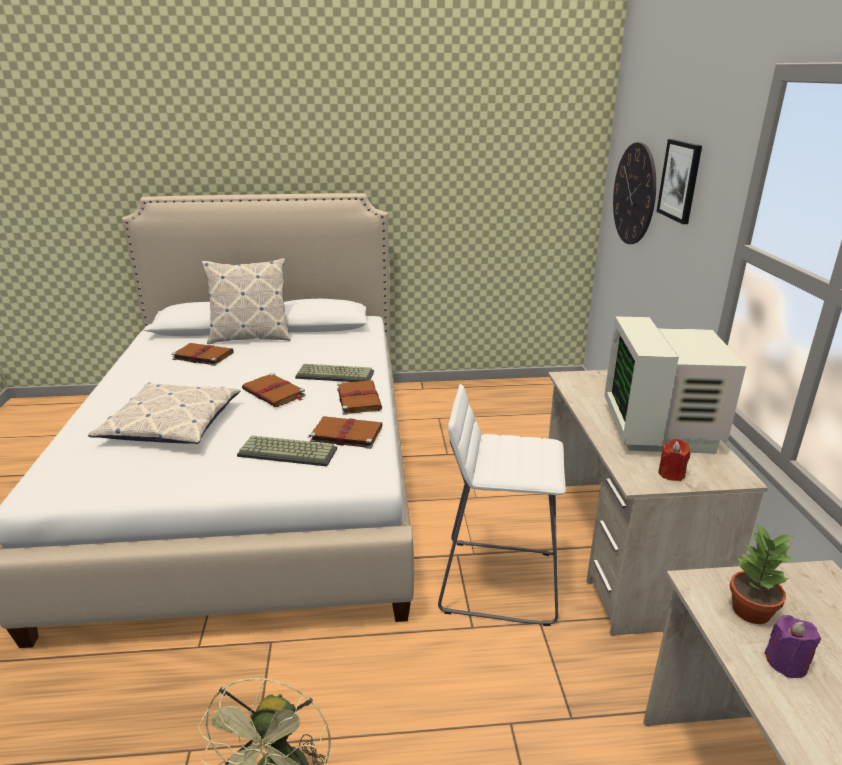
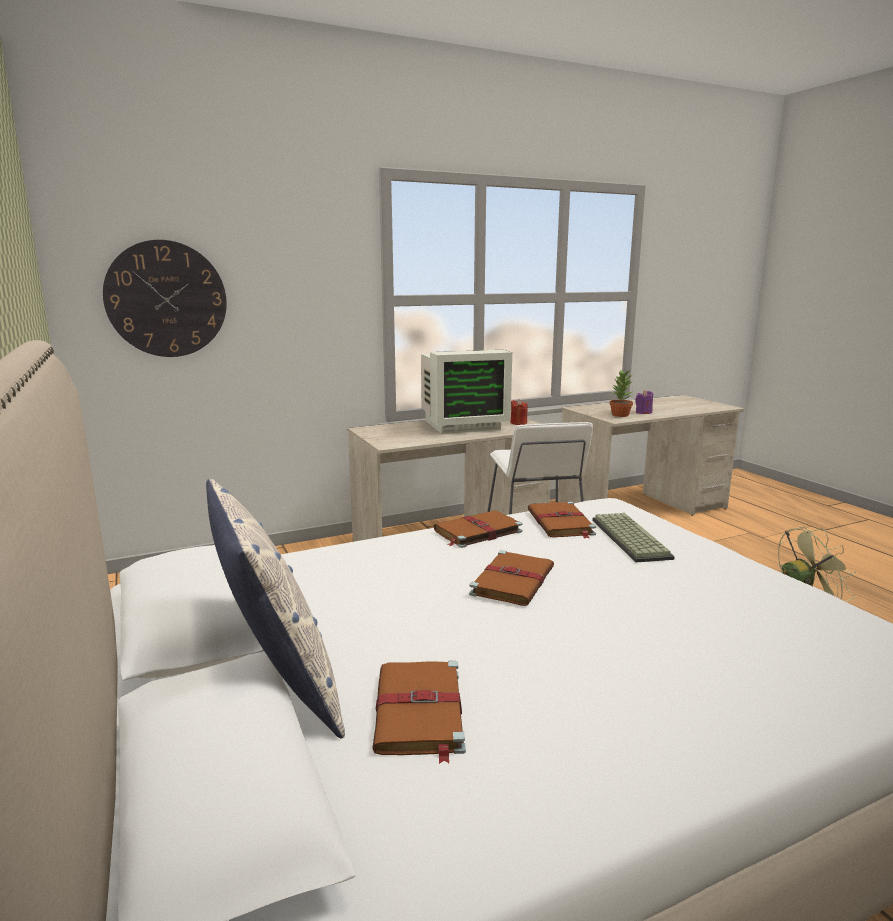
camera: 110 degrees left, 10 degrees down
pillow [88,383,241,444] -> none
keyboard [295,364,374,382] -> none
picture [656,139,702,224] -> none

